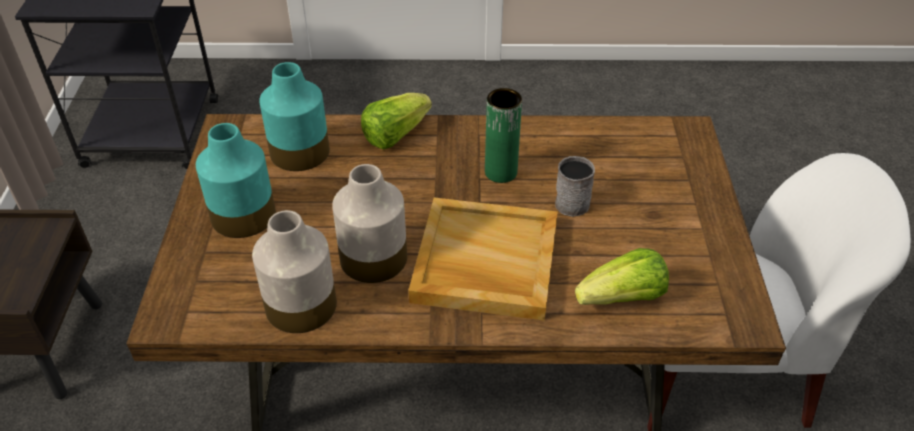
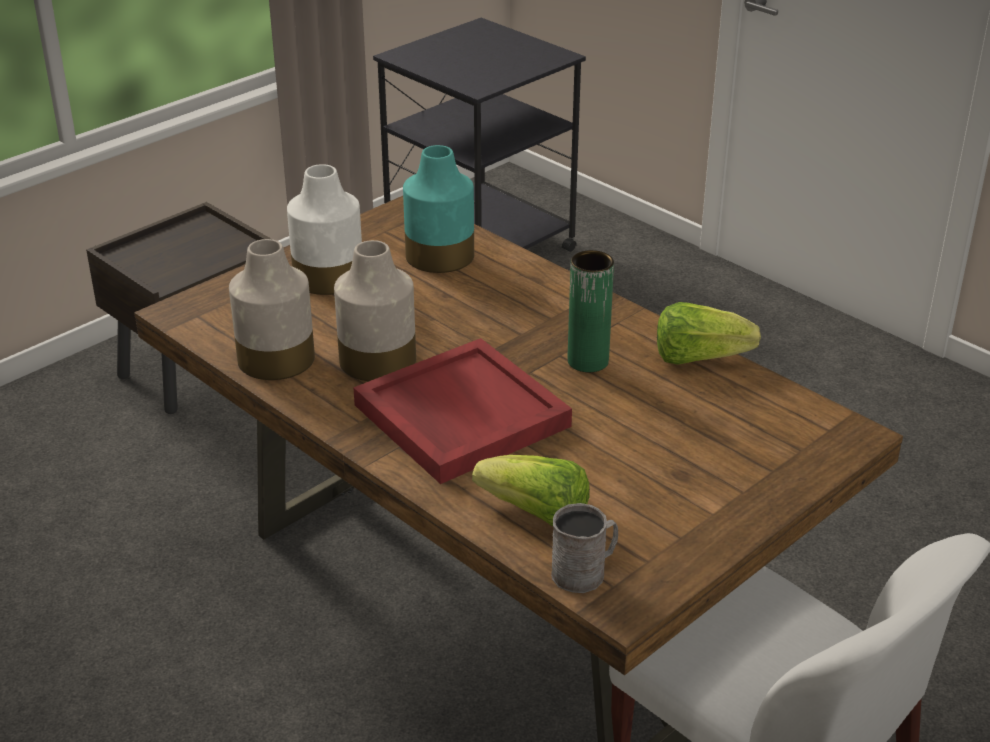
camera: 45 degrees right, 10 degrees down
turquoise vase [196,123,276,238] -> white vase [287,164,362,295]
lettuce [361,93,432,149] -> lettuce moved to [657,302,761,365]
beige tray [408,197,558,321] -> red tray [353,338,572,484]
grey mug [555,156,595,217] -> grey mug moved to [551,503,618,593]

